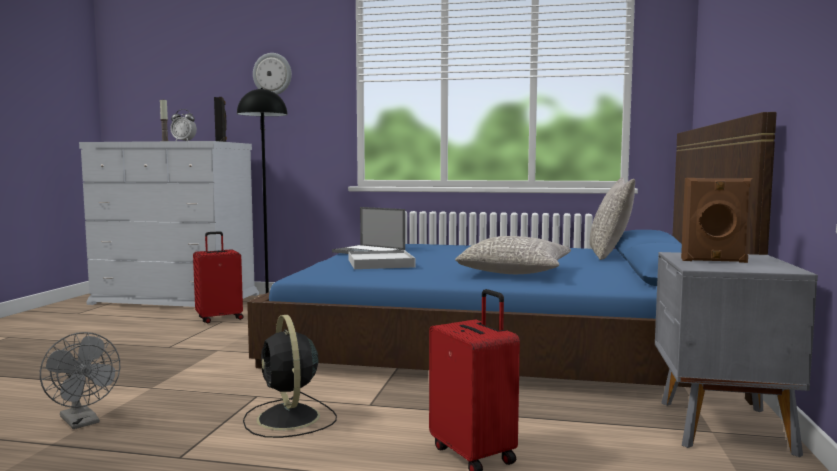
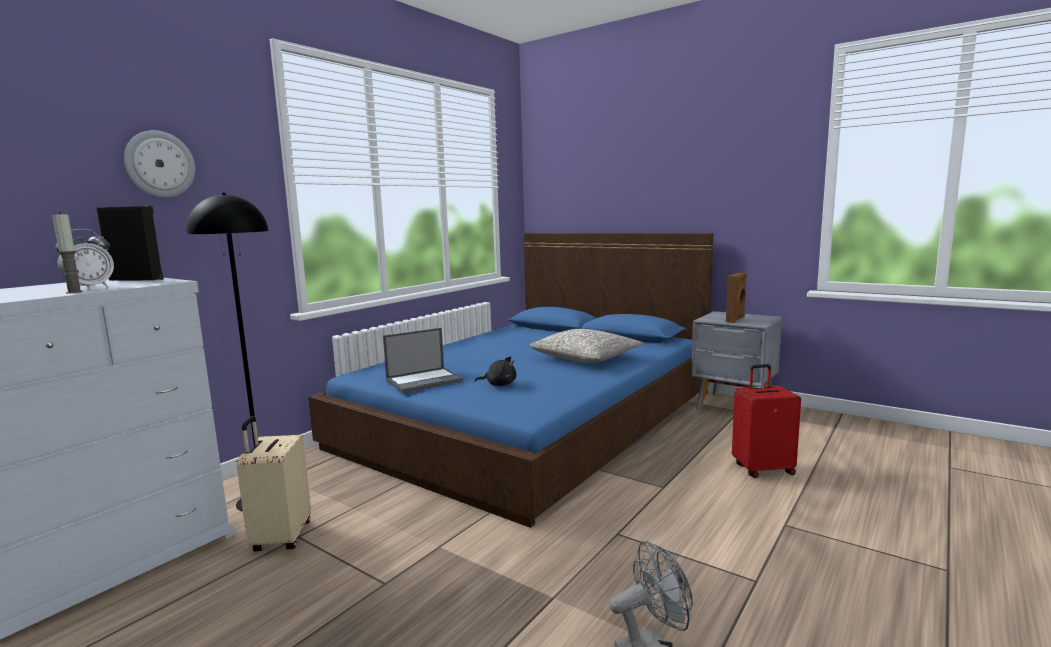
camera: 65 degrees left, 5 degrees up
red suitcase [193,231,244,323] -> beige suitcase [236,416,311,552]
black fan [243,315,337,438] -> none
white tray [349,250,415,269] -> black plush toy [475,357,516,386]
grey pillow [590,177,635,260] -> none

